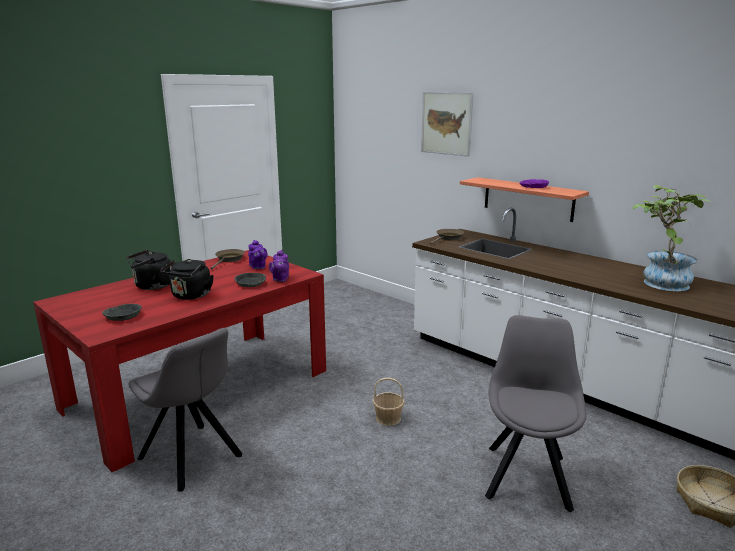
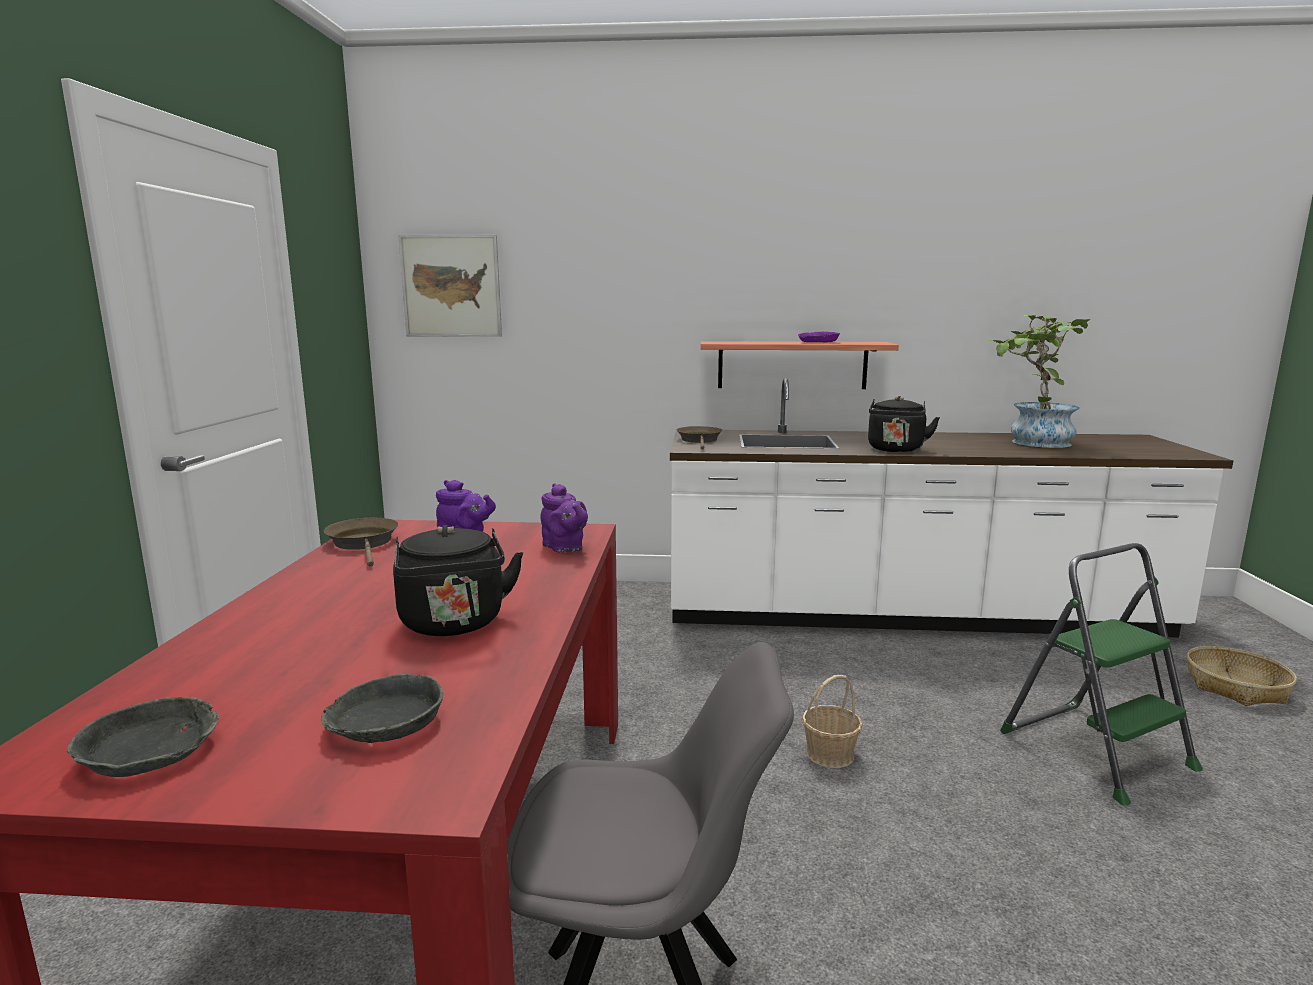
camera: 40 degrees left, 5 degrees down
black kettle [126,250,172,290] -> black kettle moved to [868,396,940,452]
grey bowl [234,273,266,287] -> grey bowl moved to [67,697,219,777]
picture [421,92,474,157] -> picture moved to [398,235,502,337]
grey chair [485,315,586,512] -> green step ladder [1000,543,1203,805]

